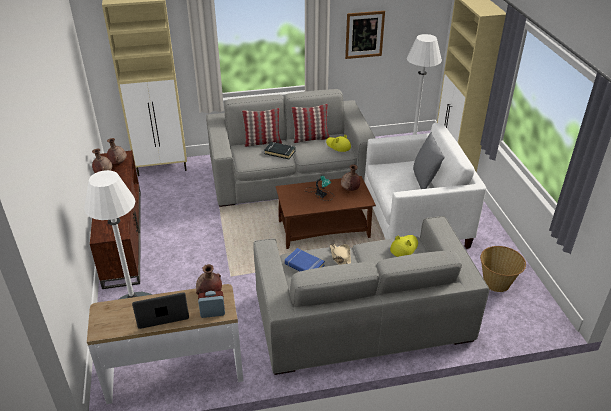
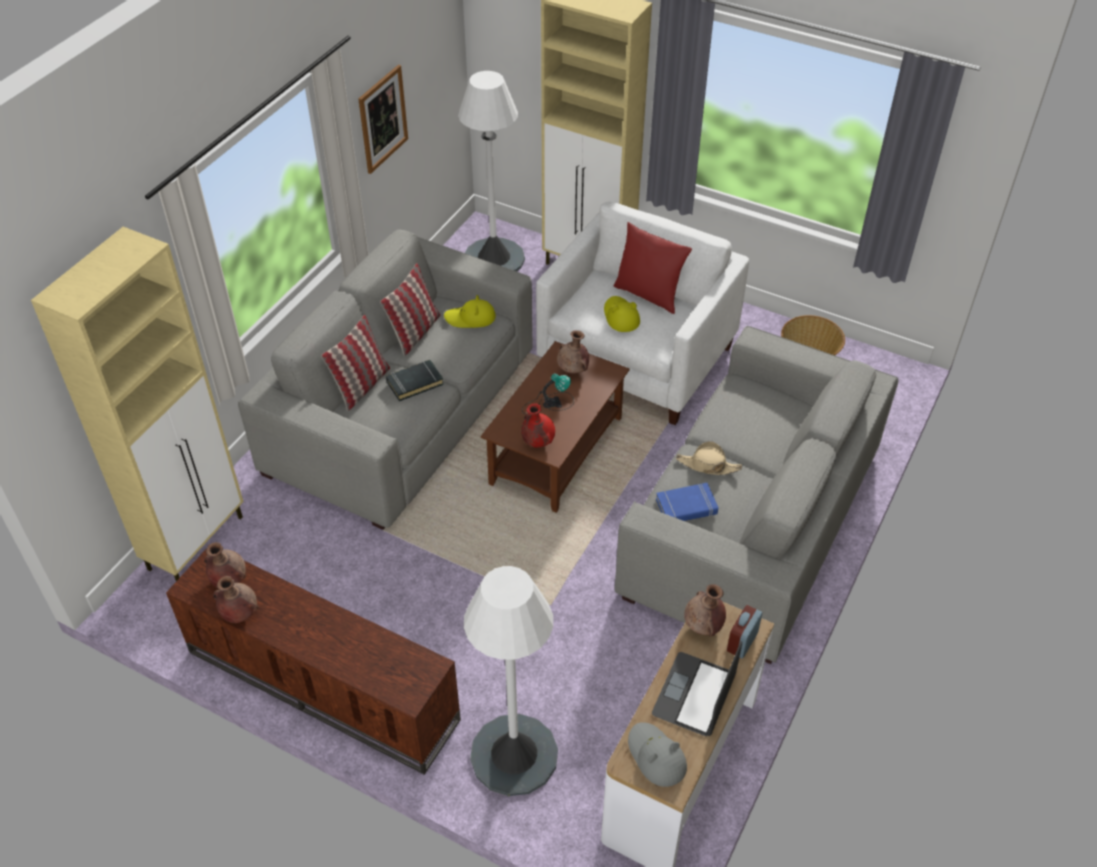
camera: 50 degrees left, 10 degrees up
yellow hat [390,235,418,257] -> yellow hat moved to [604,296,640,332]
grey pillow [413,132,444,189] -> red pillow [614,222,692,314]
none -> red vase [521,403,555,448]
none -> grey hat [628,722,687,787]

